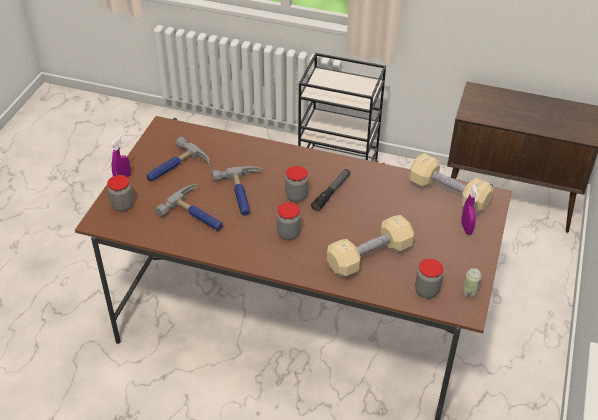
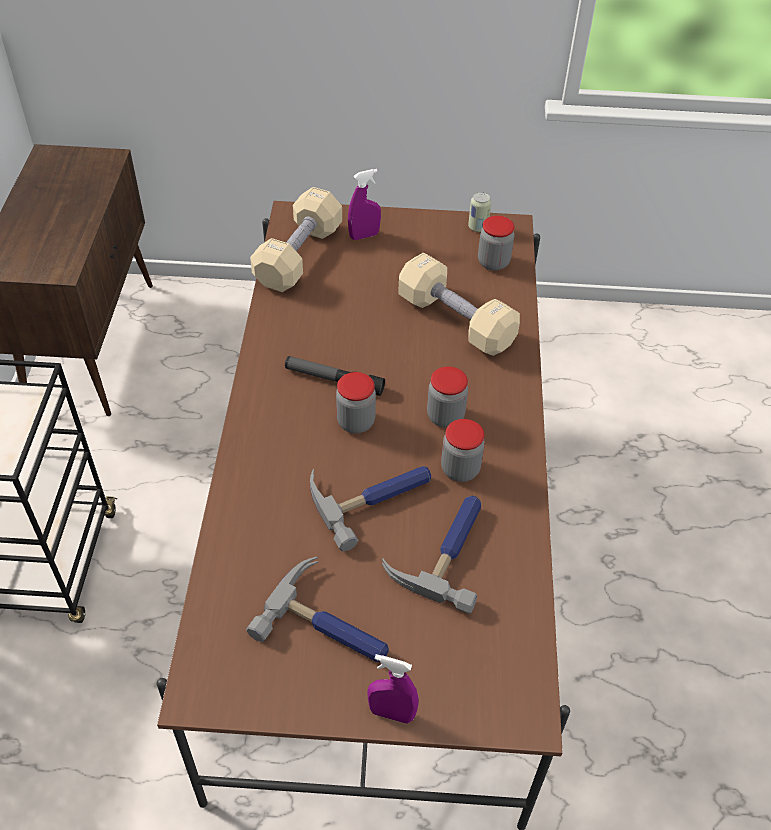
camera: 105 degrees left, 5 degrees up
jar [107,175,134,212] -> jar moved to [441,419,485,482]

